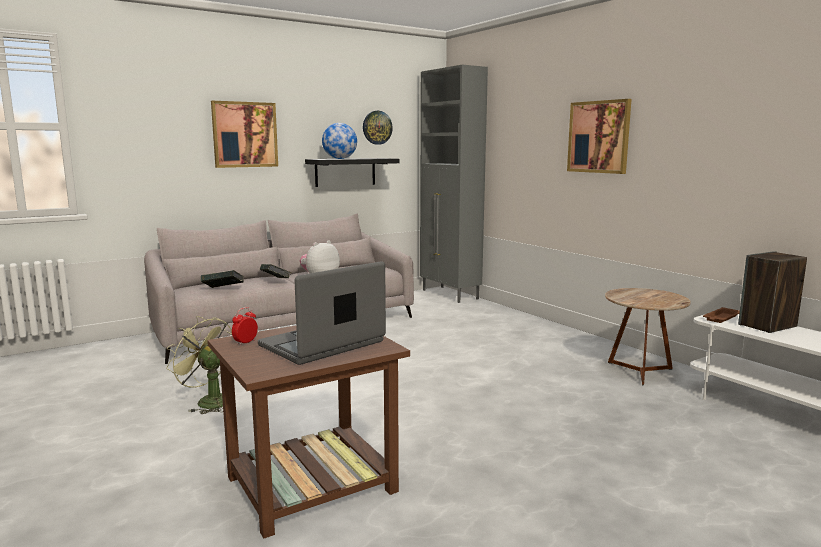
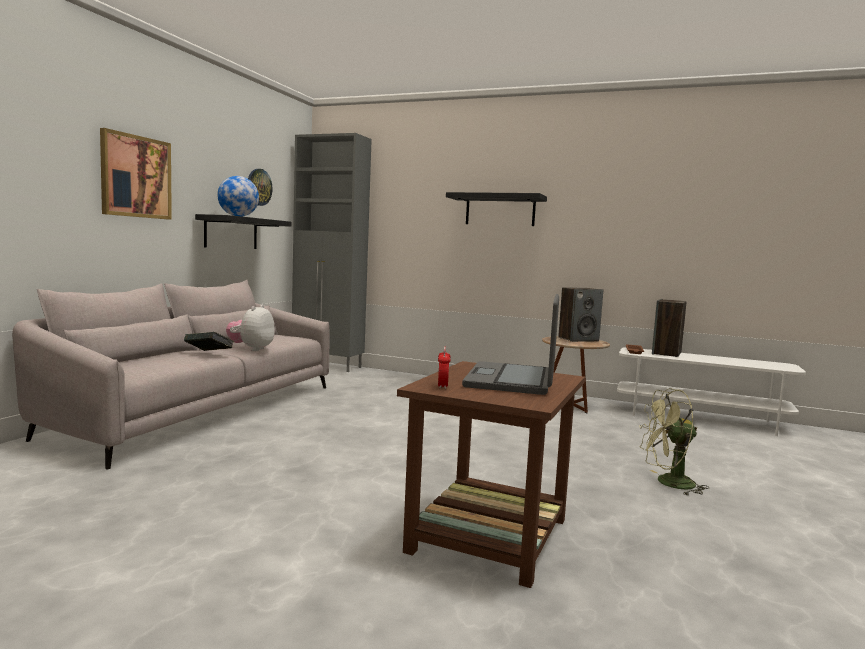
camera: 35 degrees left, 5 degrees down
green fan [166,316,232,414] -> green fan moved to [639,388,709,496]
book [201,270,244,288] -> none
picture [567,99,632,174] -> black shelf [446,192,547,226]
none -> speaker [558,287,603,342]

